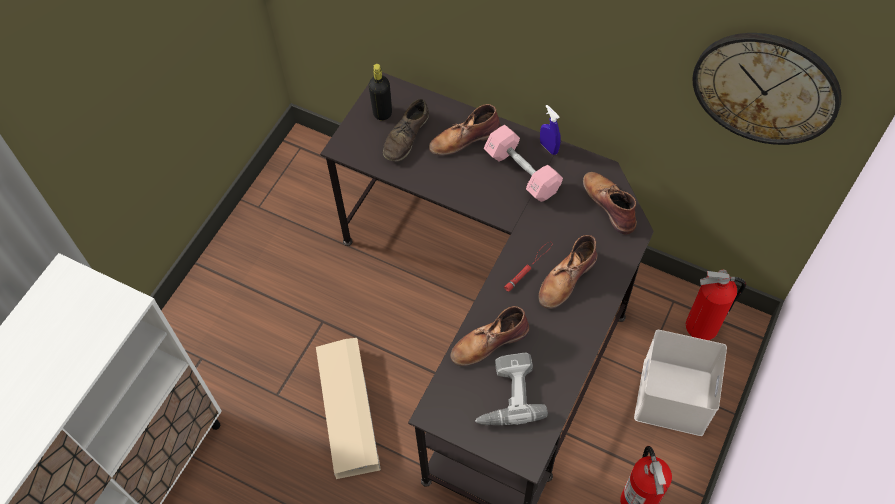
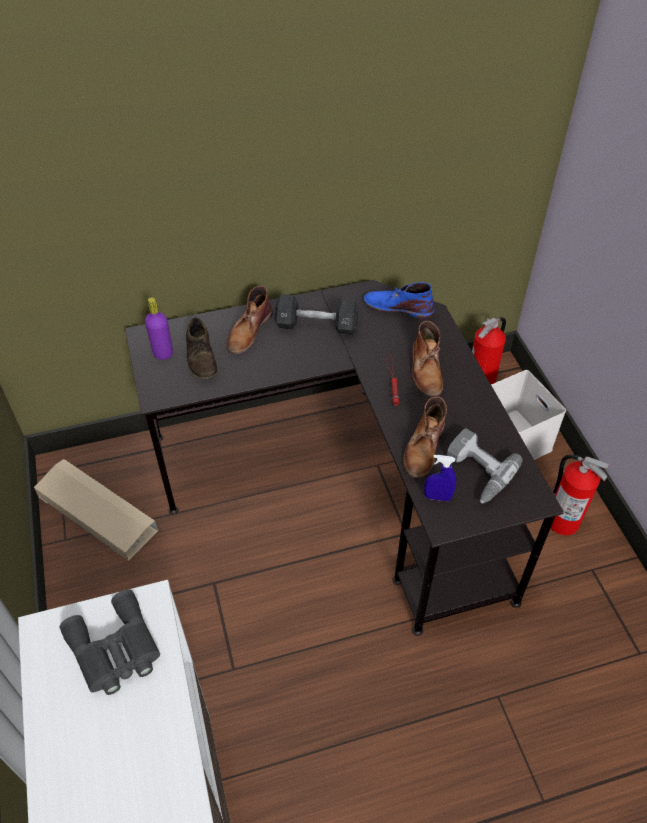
camera: 45 degrees left, 10 degrees down
beige storage box [316,338,381,479] -> beige storage box moved to [34,459,159,561]
black bottle [369,64,392,121] -> purple bottle [145,297,173,360]
pink dumbbell [484,125,563,202] -> black dumbbell [275,294,358,335]
blue spray bottle [540,105,561,155] -> blue spray bottle moved to [424,455,456,501]
brown boot [583,172,637,235] -> blue boot [363,282,435,319]
wall clock [692,33,842,145] -> none
none -> grey binoculars [59,589,160,695]

